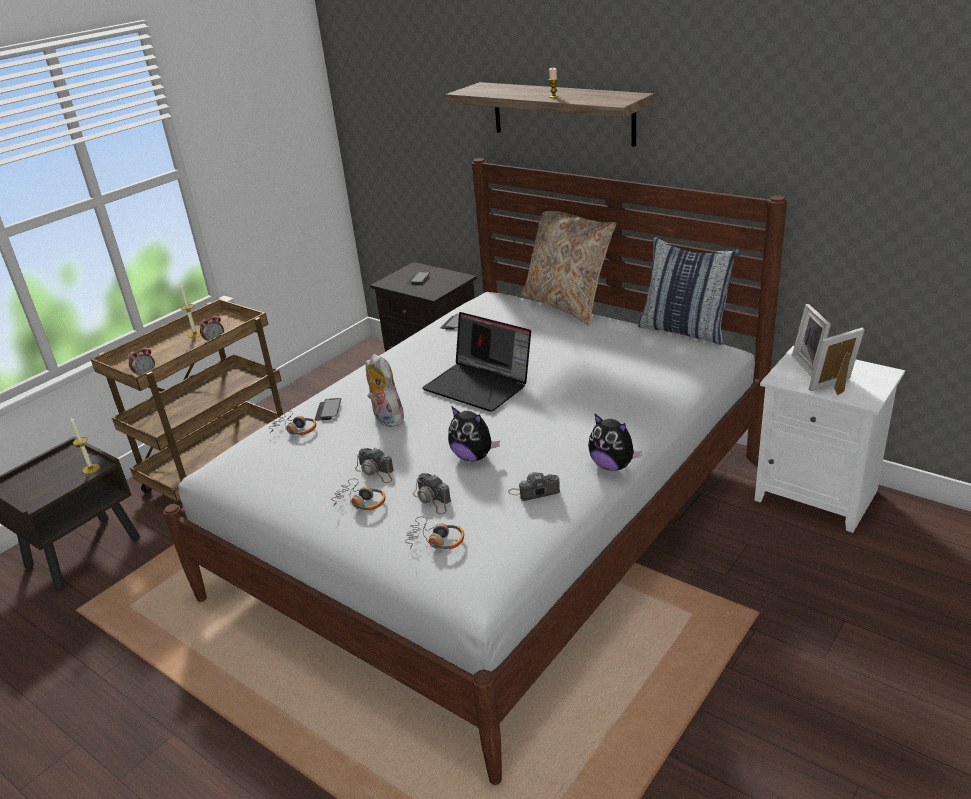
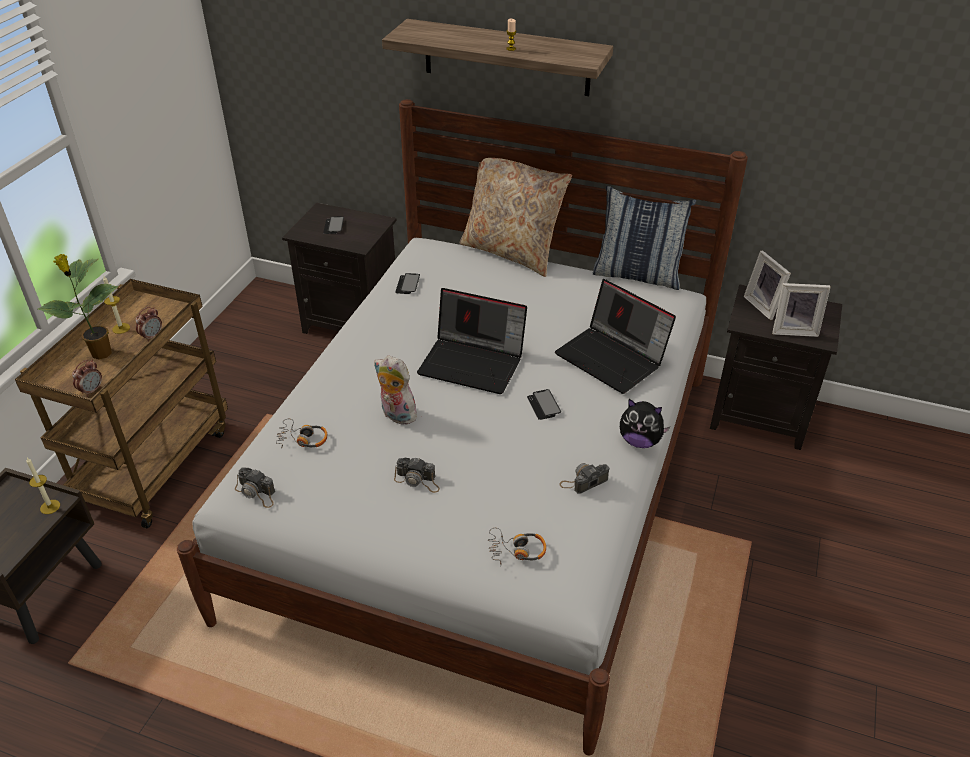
camera: 20 degrees left, 10 degrees up
phone [315,398,342,421] -> phone moved to [527,389,561,420]
headphones [331,479,386,511] -> none
camera [413,473,451,514] -> camera moved to [235,467,275,508]
plush toy [448,407,500,461] -> none
white nightstand [754,346,905,533] -> black nightstand [710,284,842,450]
picture frame [809,328,865,395] -> picture frame turned 135 degrees counterclockwise [772,283,831,337]
none -> potted plant [38,254,119,360]
none -> laptop [555,279,676,394]

